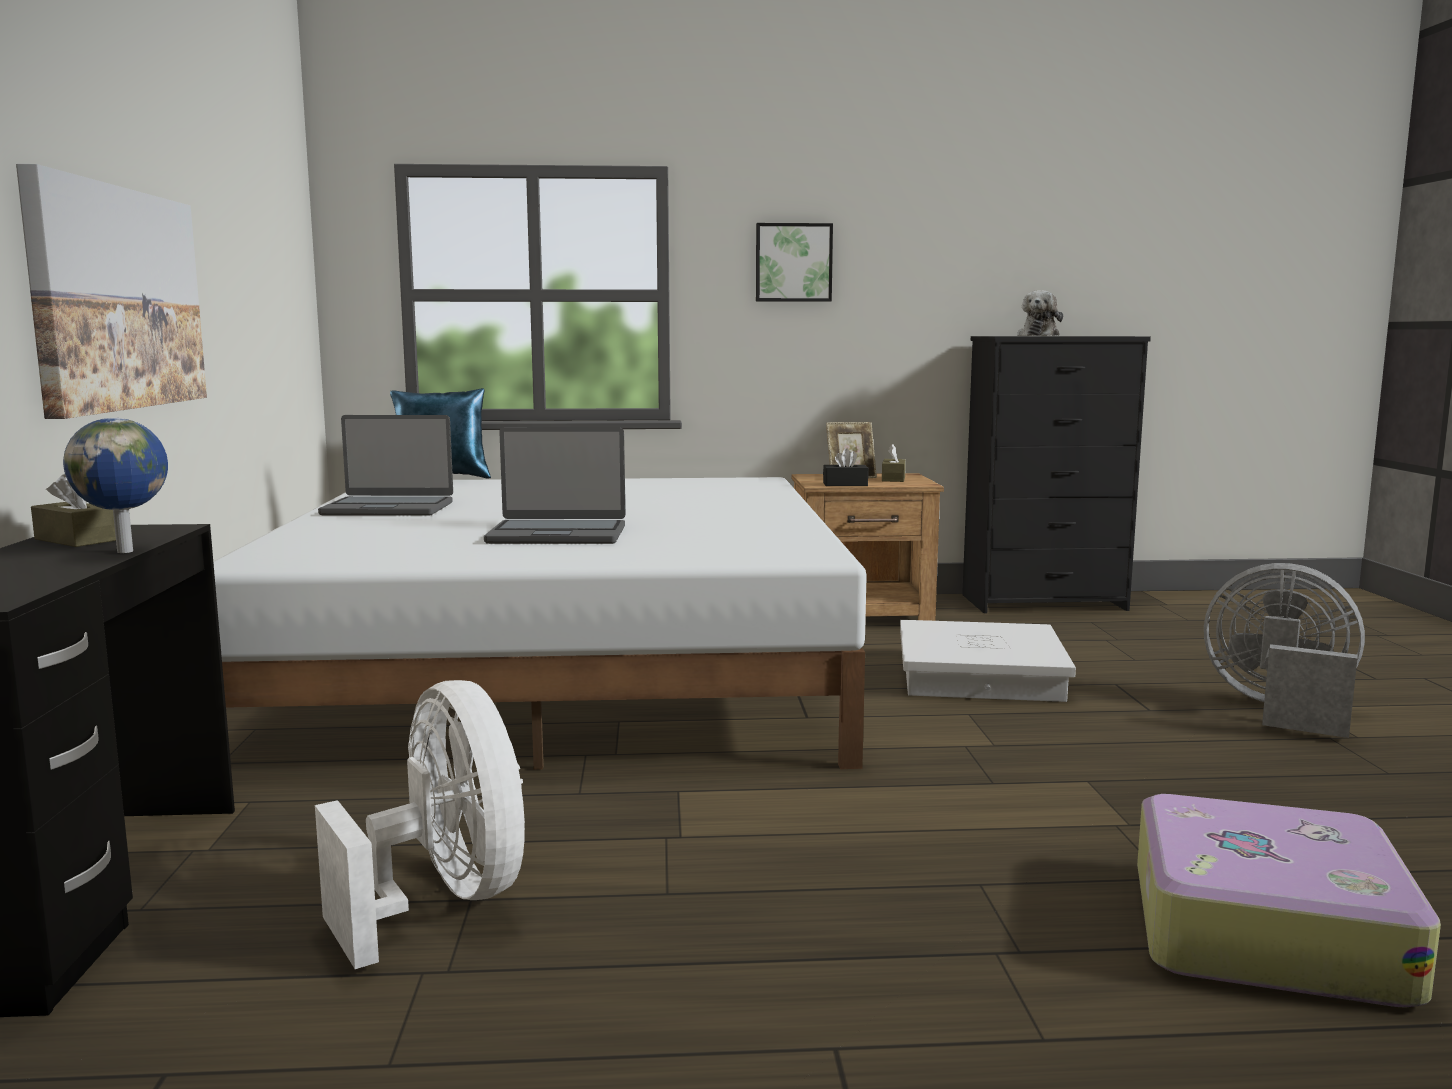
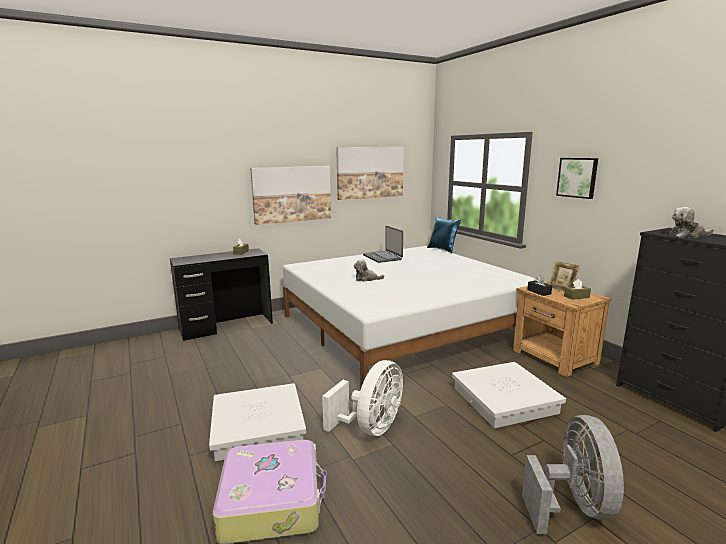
camera: 65 degrees right, 5 degrees up
globe [63,418,168,553] -> none
white fan [315,680,525,969] -> white fan moved to [322,360,403,436]
laptop [484,427,625,544] -> plush toy [354,259,385,282]
none -> white storage box [209,383,306,461]
none -> picture [336,147,404,200]

